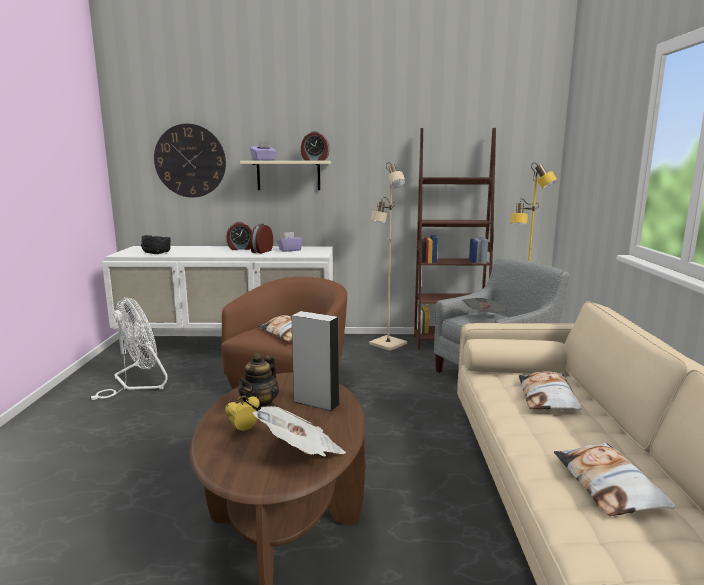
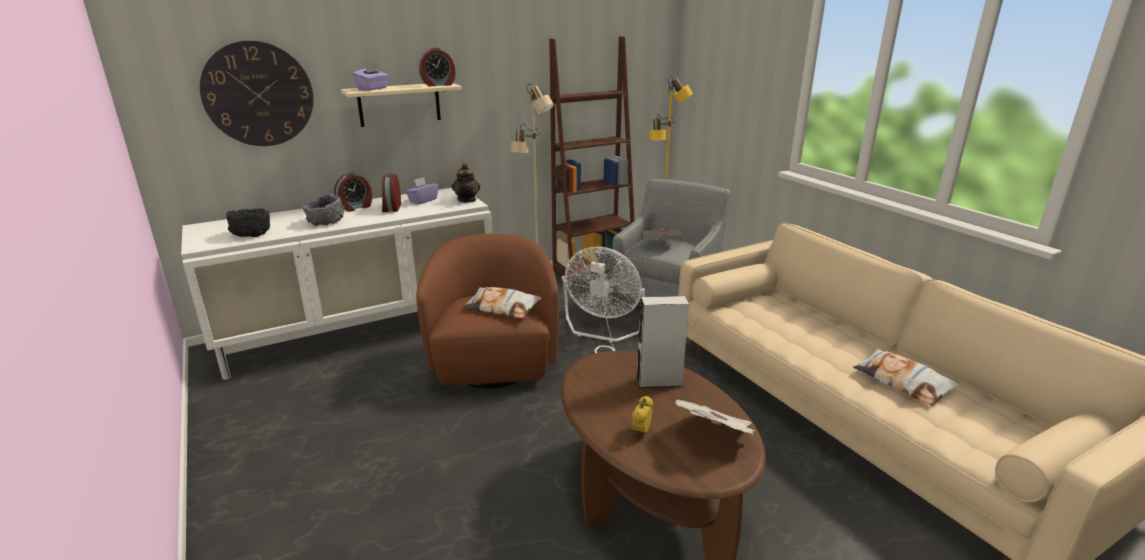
camera: 30 degrees left, 10 degrees up
white fan [89,298,168,400] -> white fan moved to [561,247,645,353]
teapot [238,353,279,411] -> teapot moved to [452,163,480,203]
pillow [519,372,581,410] -> none
none -> grey bowl [302,193,345,226]

